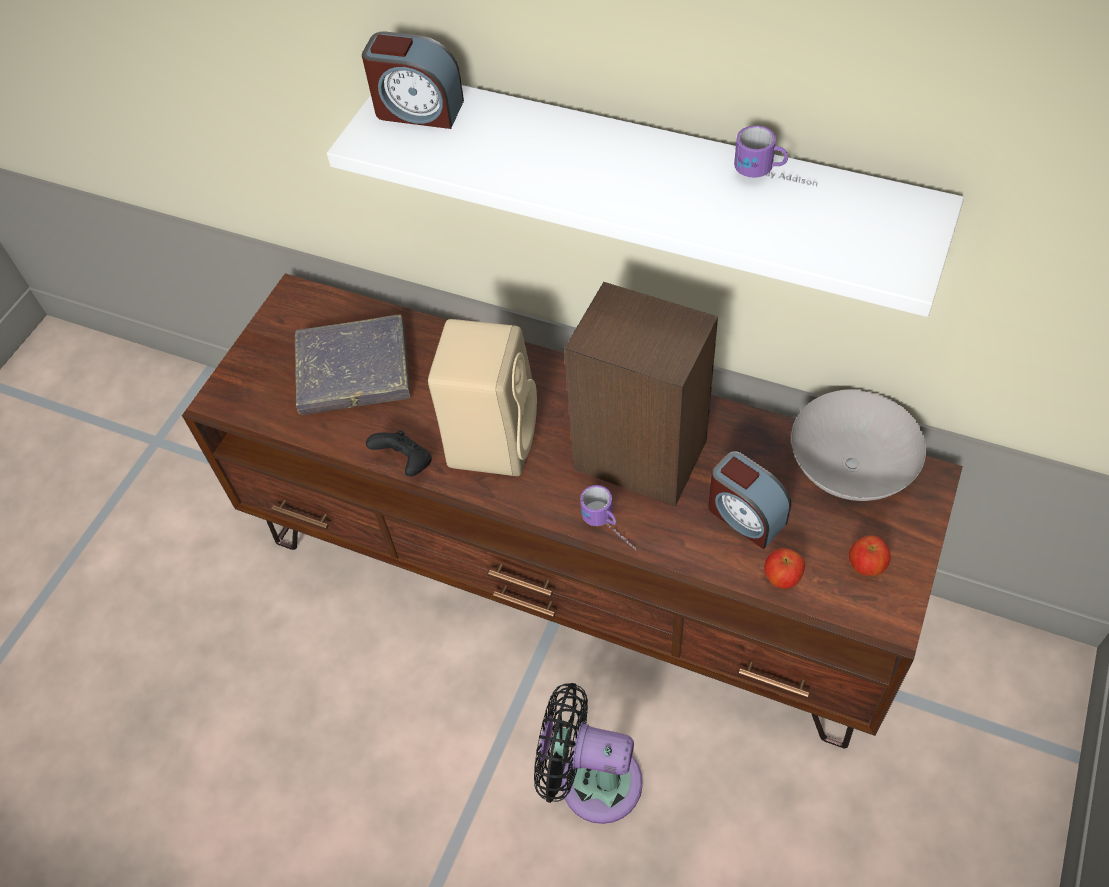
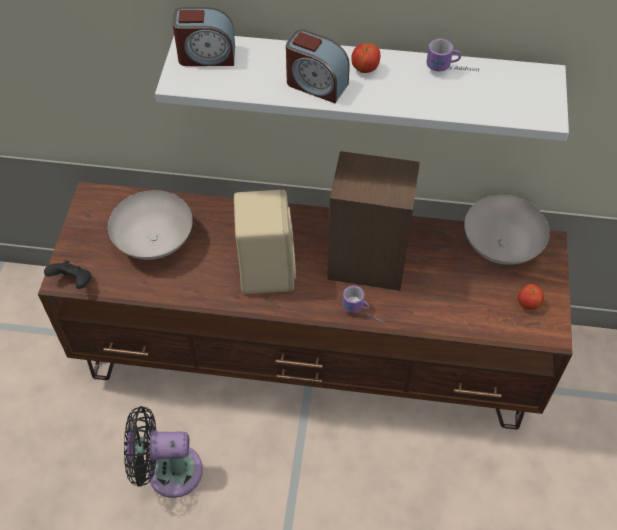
camera: 20 degrees left, 0 degrees up
grey book [295,314,411,415] -> white bowl [108,190,193,260]
black game controller [366,430,432,476] -> black game controller moved to [44,260,92,289]
black fan [534,683,643,824] -> black fan moved to [124,406,203,498]
alarm clock [708,451,791,549] -> alarm clock moved to [286,30,350,103]
apple [764,548,805,588] -> apple moved to [351,43,381,73]

